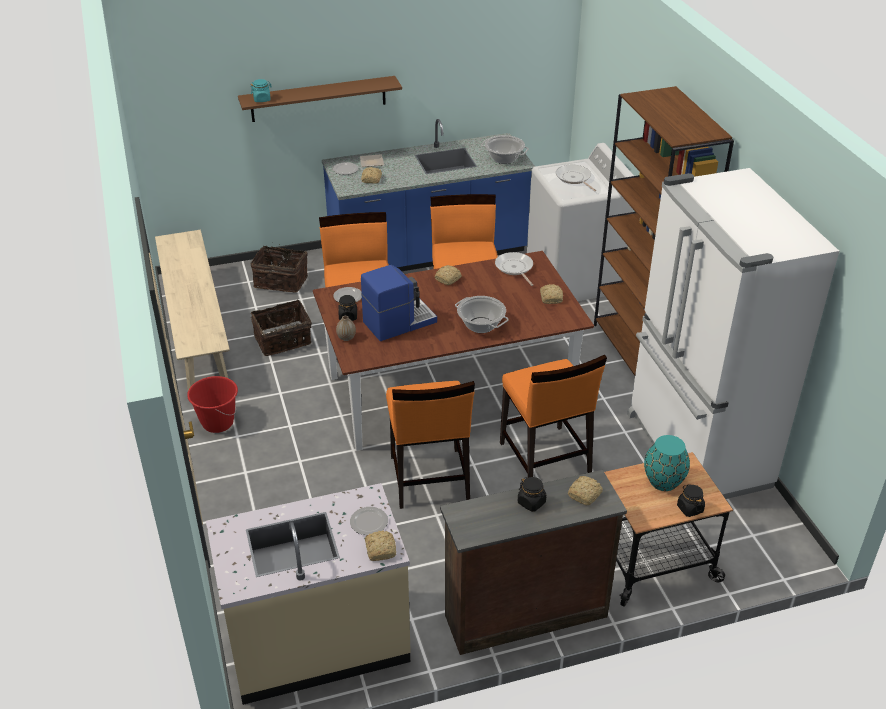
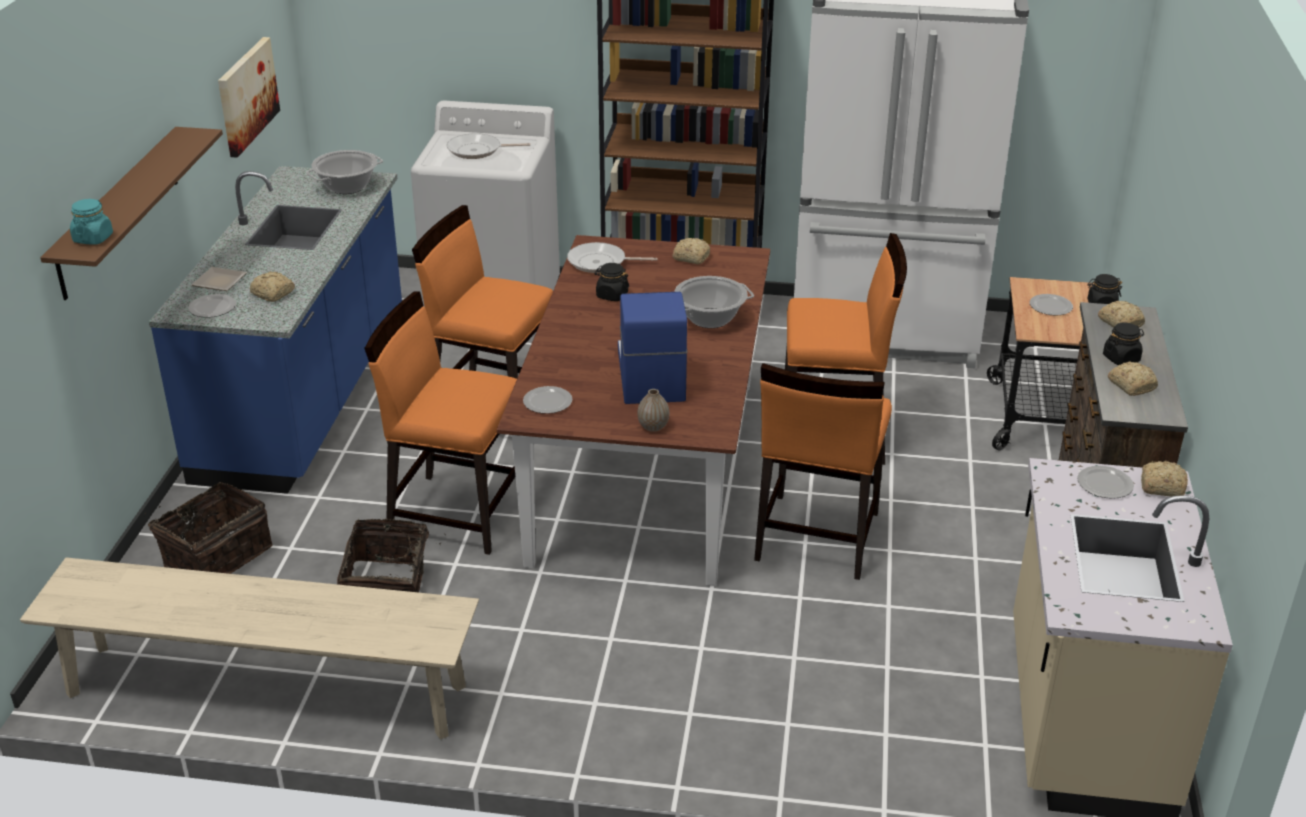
camera: 65 degrees left, 5 degrees down
red bucket [187,376,238,433] -> none
black jar [338,295,357,321] -> black jar moved to [594,263,629,301]
orange chair [386,381,475,509] -> orange chair turned 90 degrees clockwise [754,363,892,580]
bread [435,265,462,285] -> bread moved to [1108,361,1158,396]
turquoise vase [644,435,690,491] -> plate [1030,294,1073,316]
none -> picture [218,37,280,158]

